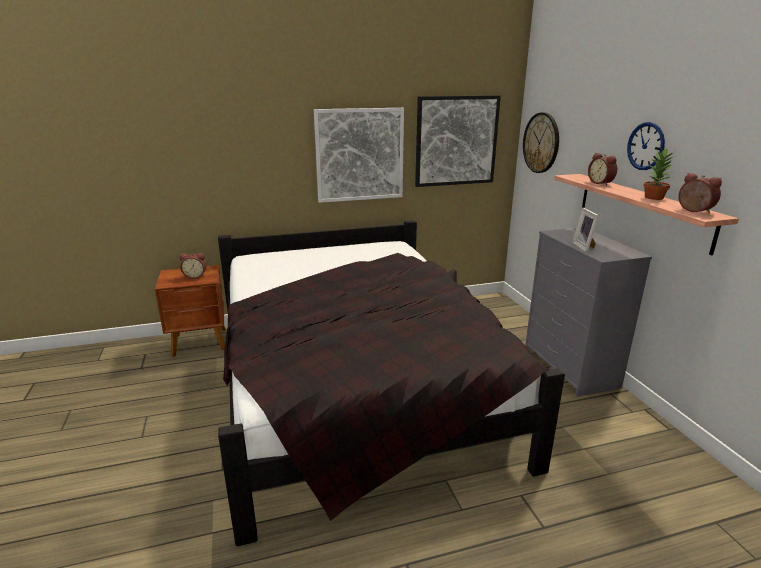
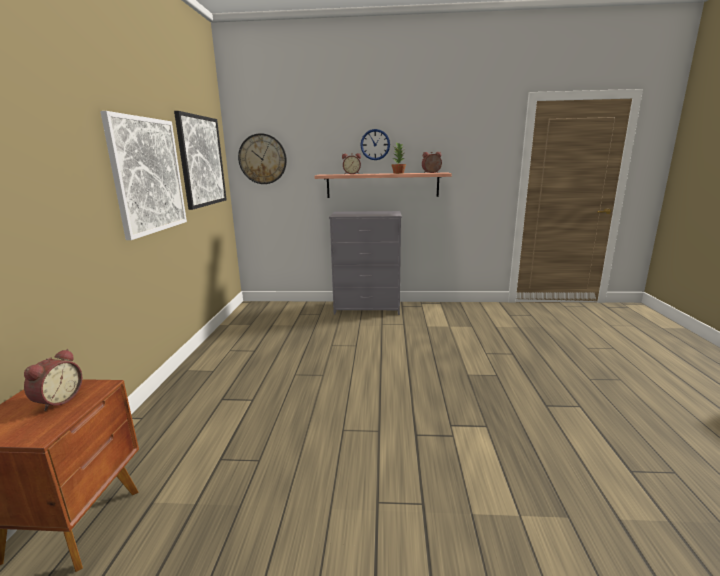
camera: 70 degrees left, 5 degrees down
black bed [218,220,565,546] -> none
picture frame [572,208,599,252] -> none

